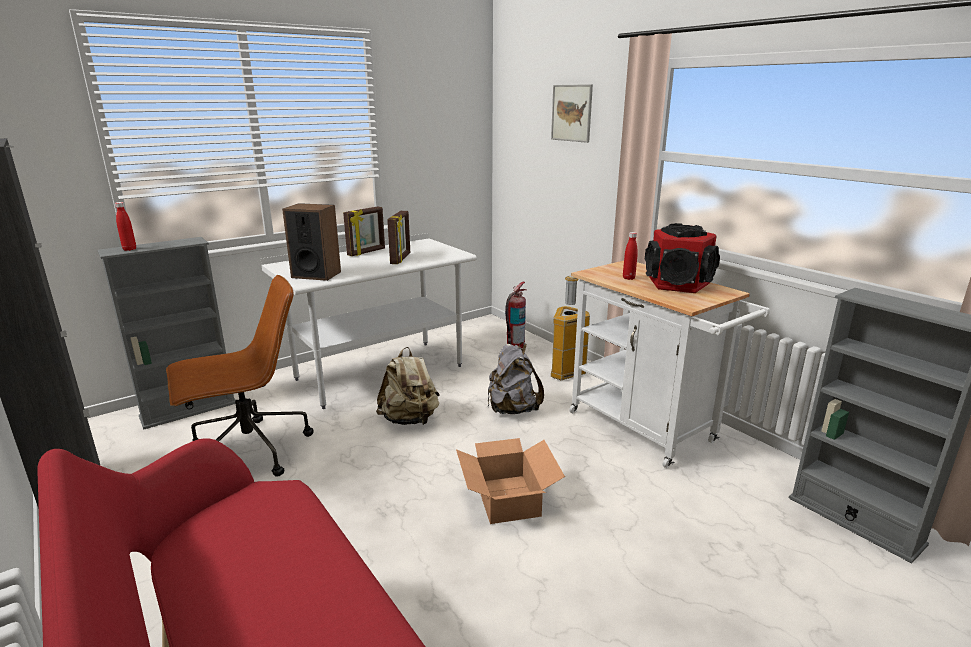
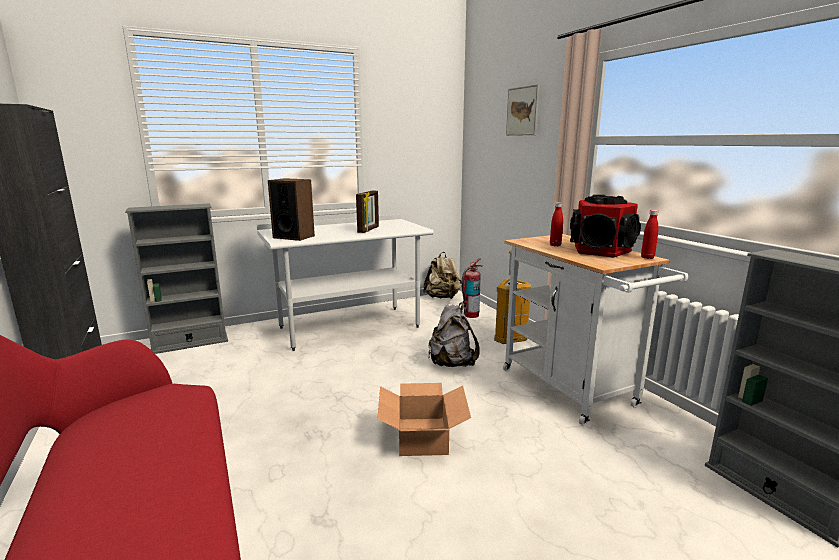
camera: 10 degrees right, 5 degrees down
red bottle [115,202,136,251] -> red bottle moved to [641,210,658,259]
brown office chair [166,275,314,477] -> none
picture frame [343,206,385,256] -> none
beige backpack [376,347,440,425] -> beige backpack moved to [423,252,462,299]

